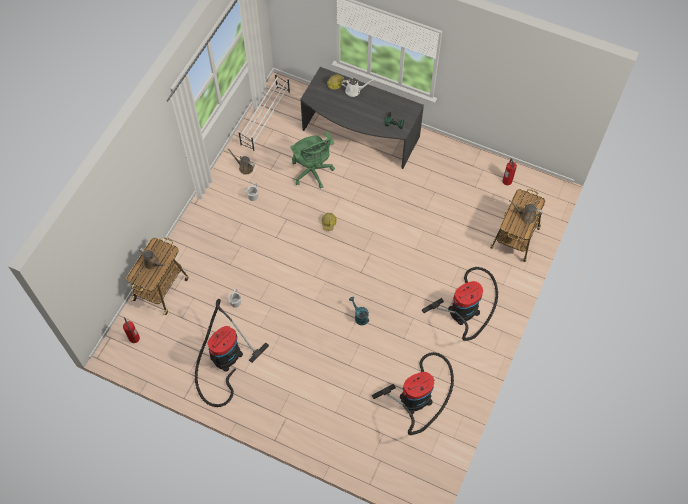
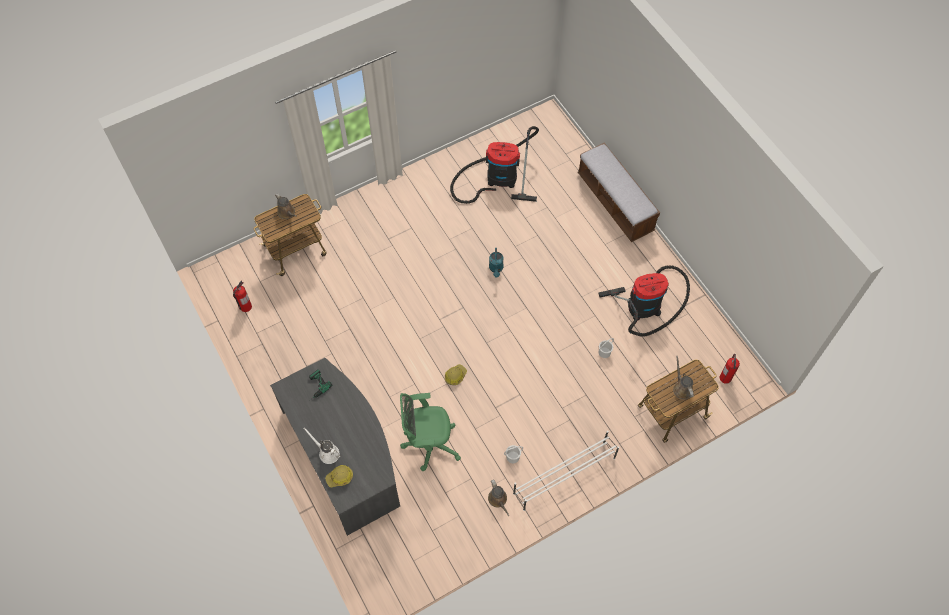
camera: 145 degrees left, 0 degrees up
white shoe rack [238,73,290,151] -> white shoe rack moved to [513,431,619,511]
green office chair [290,132,335,189] -> green office chair turned 105 degrees counterclockwise [400,393,461,471]
vacuum cleaner [422,267,498,341] -> none
none -> bench [578,143,660,242]

